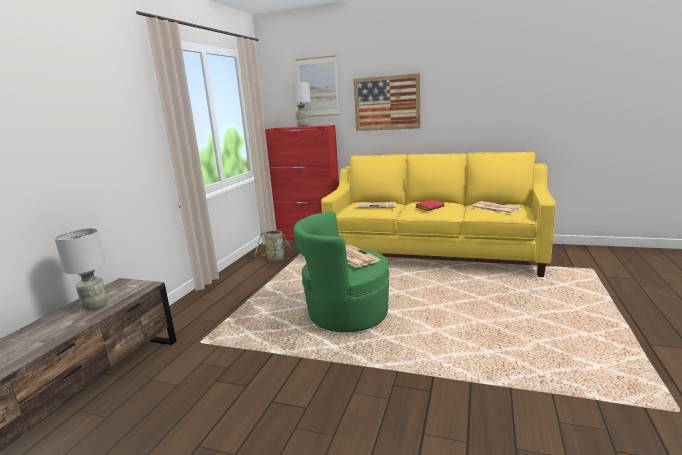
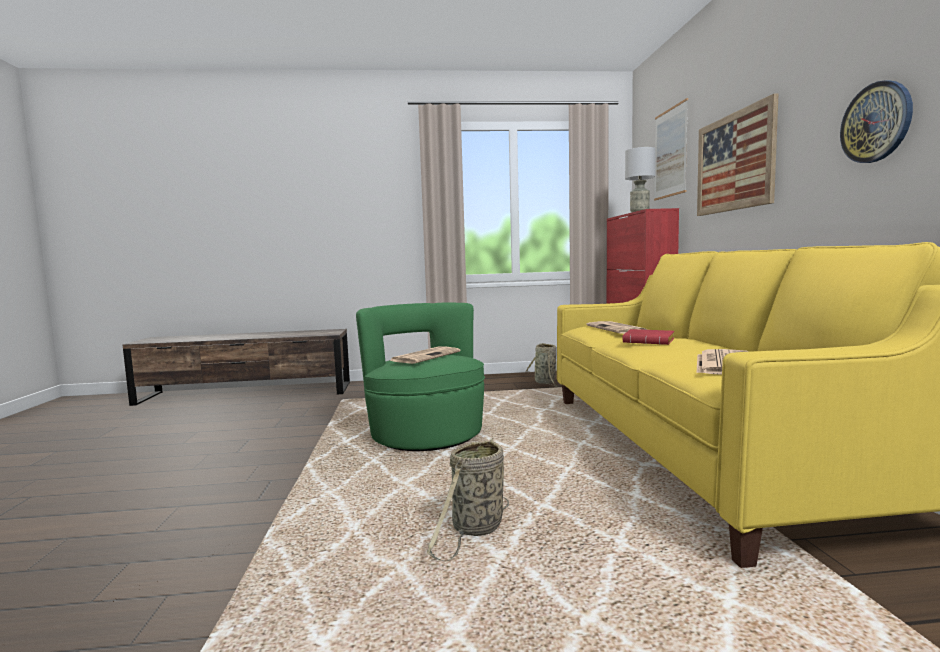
camera: 65 degrees right, 10 degrees down
grey table lamp [54,228,108,311] -> none
none -> basket [427,439,509,561]
none -> wall clock [840,81,913,163]

